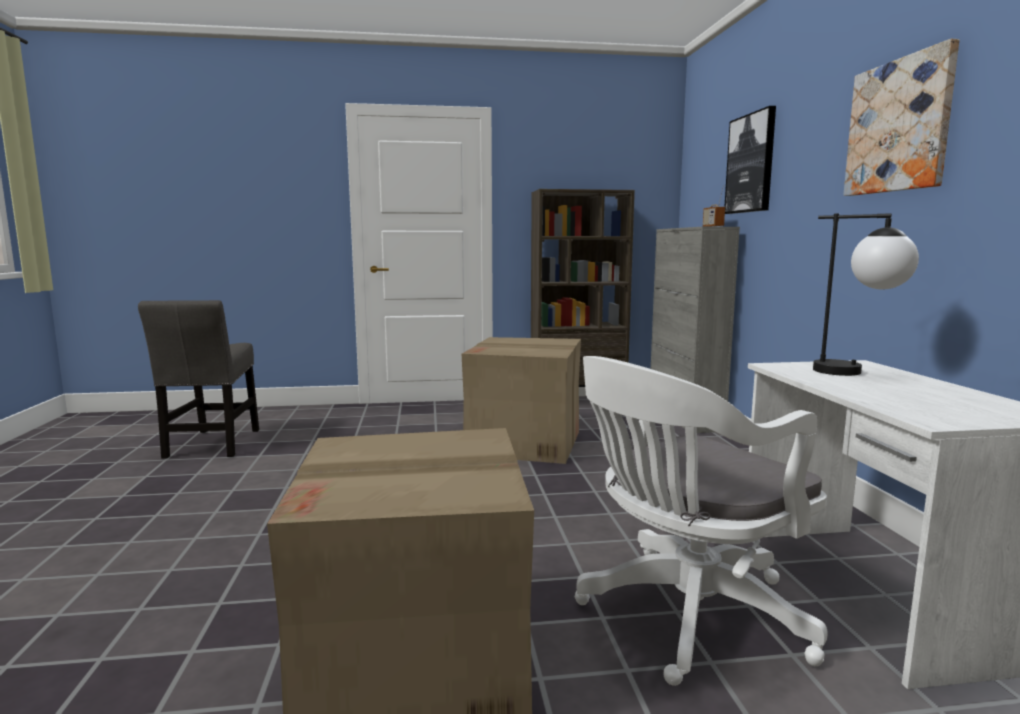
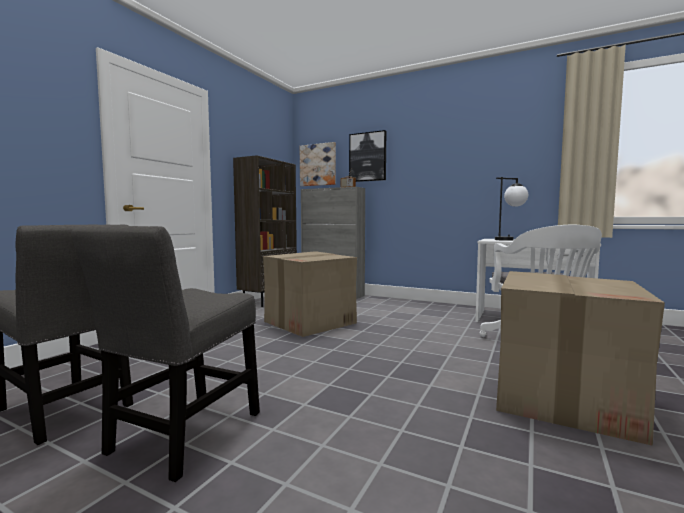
camera: 55 degrees left, 5 degrees down
picture [843,39,960,196] -> picture moved to [300,142,336,186]
none -> grey chair [71,226,260,482]

